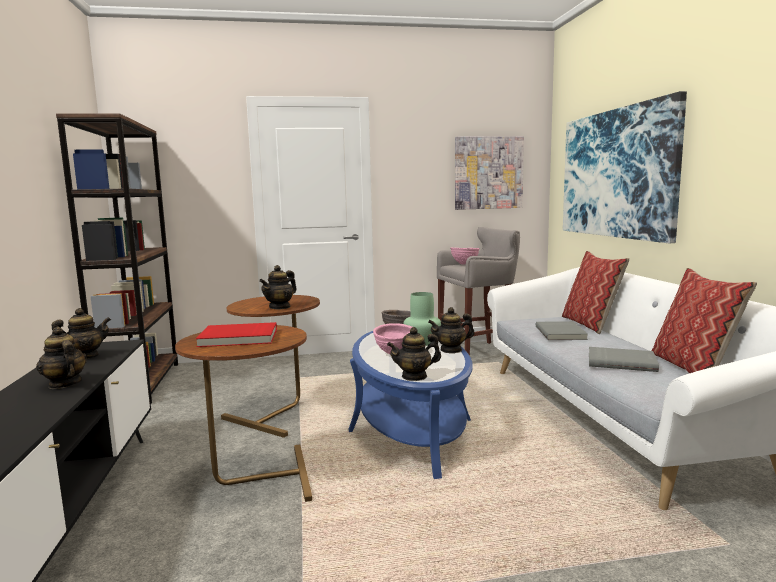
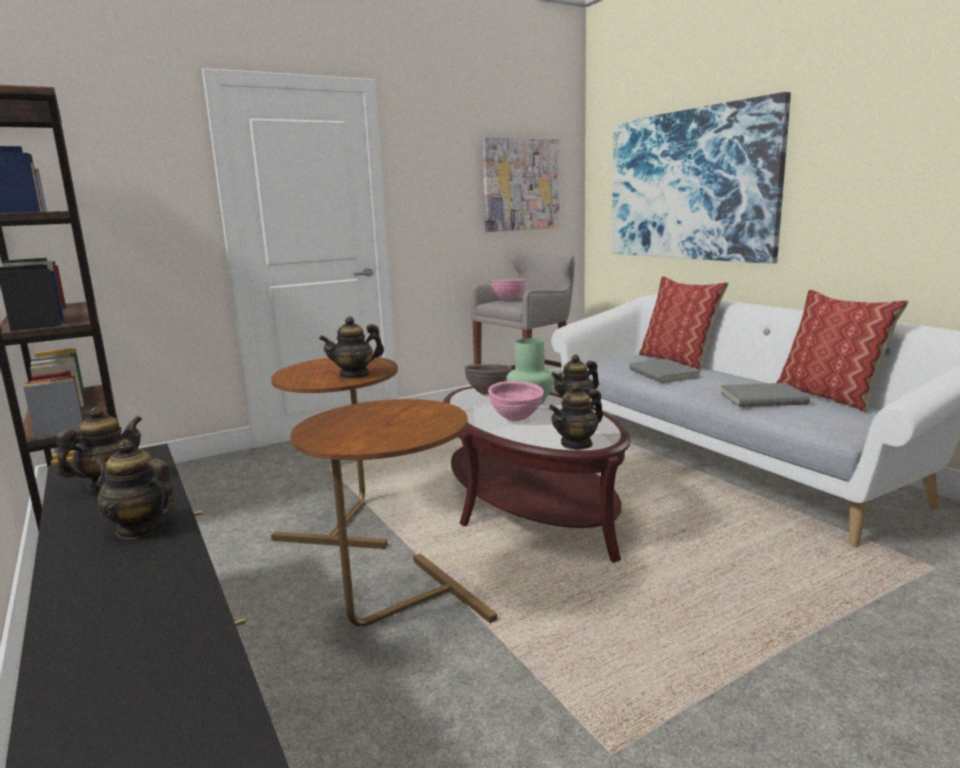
camera: 20 degrees left, 5 degrees up
red book [196,322,277,347] -> none
teapot [259,265,297,310] -> teapot turned 45 degrees clockwise [319,316,384,379]
blue coffee table [348,331,473,479] -> brown coffee table [443,387,631,563]

